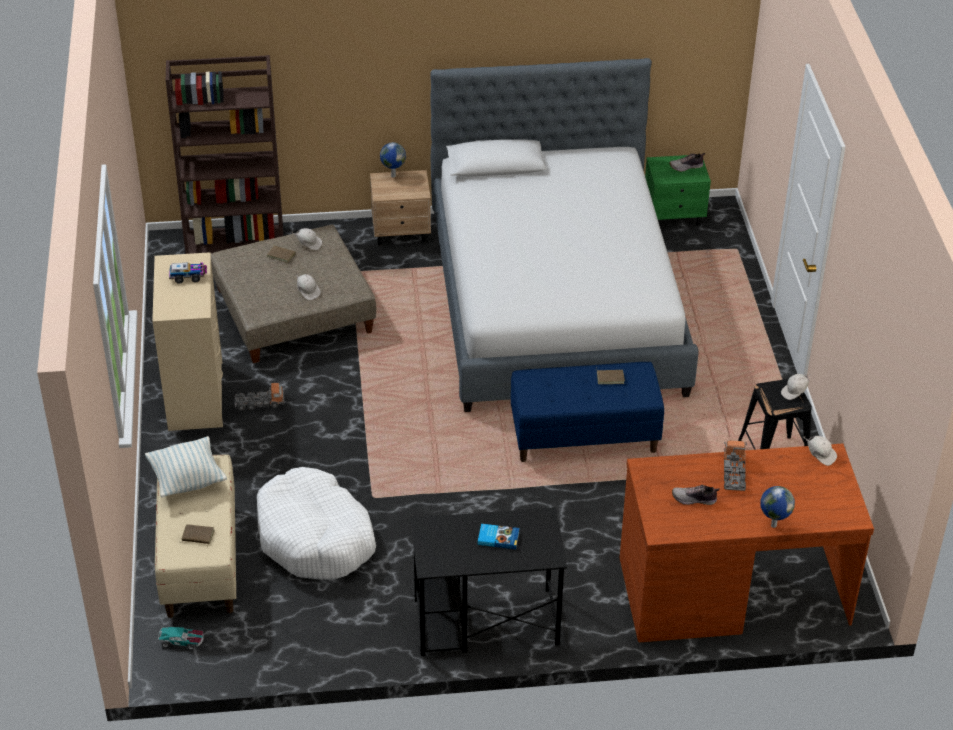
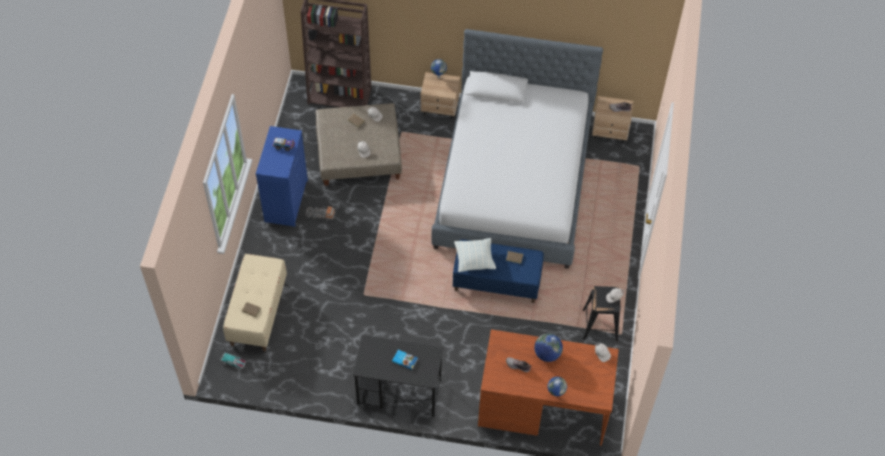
camera: 15 degrees right, 15 degrees up
pillow [145,436,227,497] -> pillow moved to [454,238,496,272]
beige dresser [152,252,223,431] -> blue dresser [256,126,308,227]
white dog bed [257,467,376,579] -> none
green nightstand [645,155,711,226] -> beige nightstand [592,96,633,143]
toy truck [724,441,747,491] -> globe [534,333,563,362]

